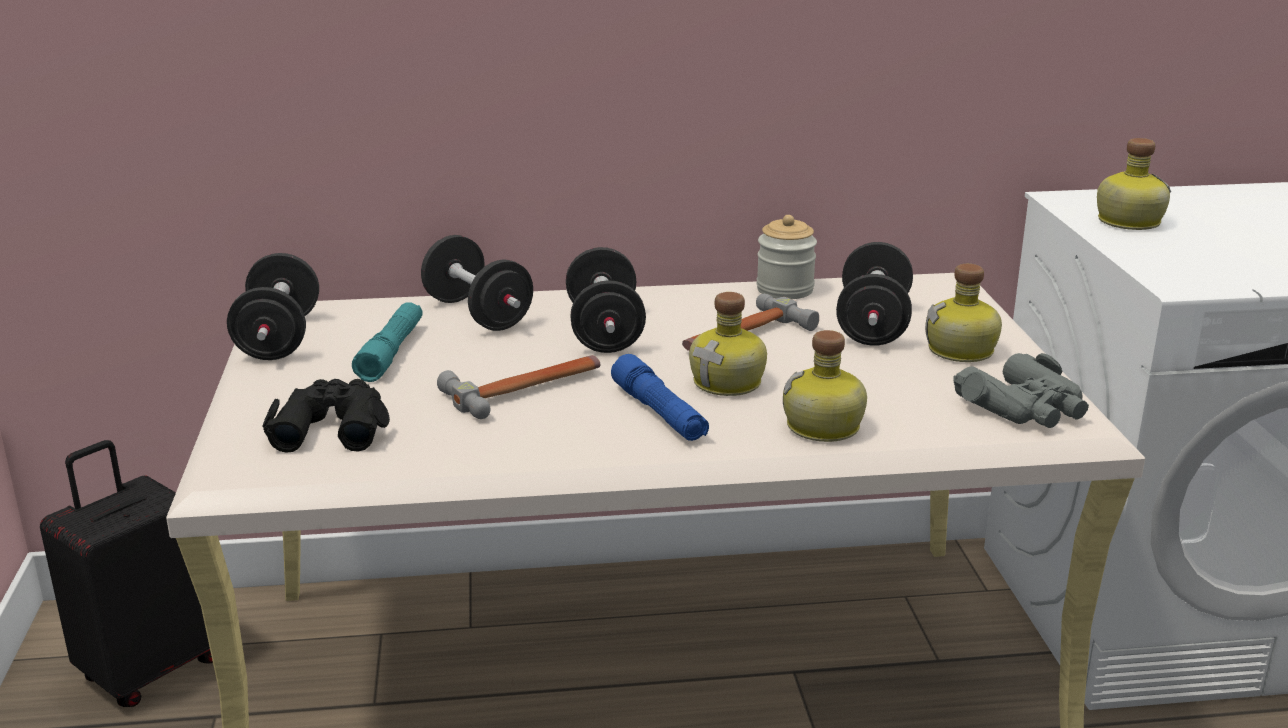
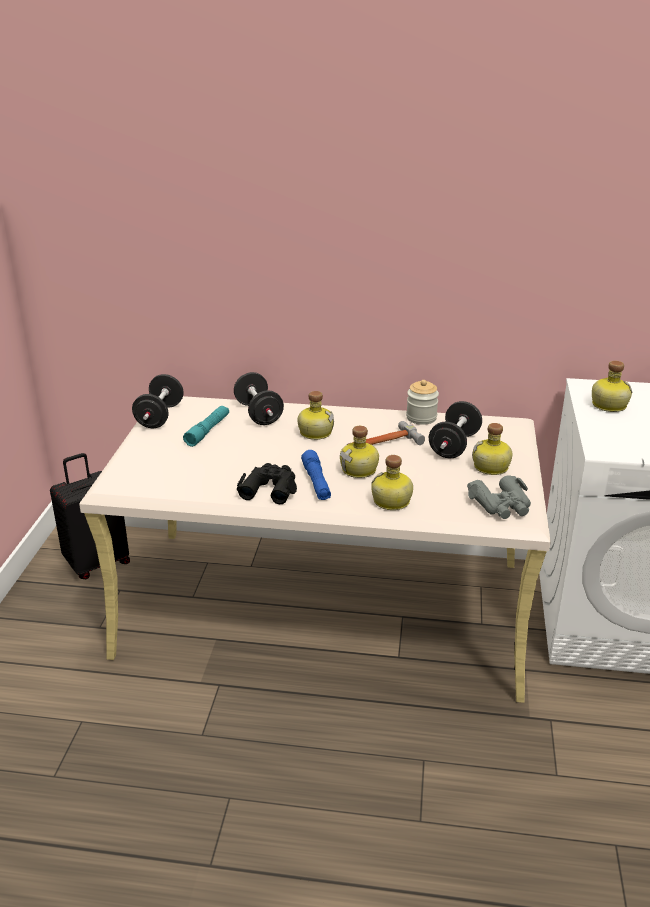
camera: 15 degrees right, 5 degrees up
black binoculars [262,379,390,453] -> black binoculars moved to [237,463,297,504]
hammer [437,355,601,419] -> none
black dumbbell [566,247,646,353] -> bottle [297,391,334,440]

